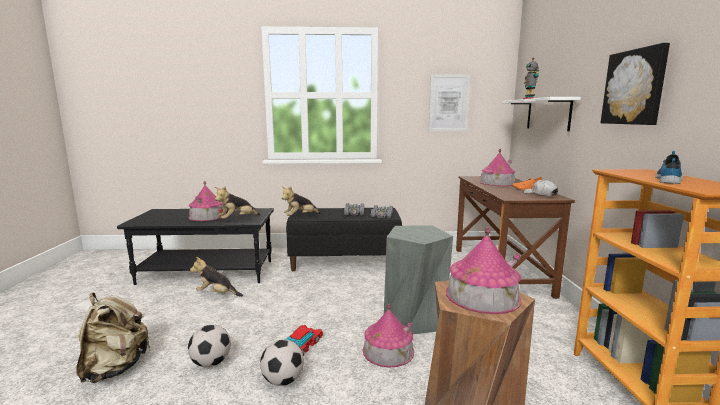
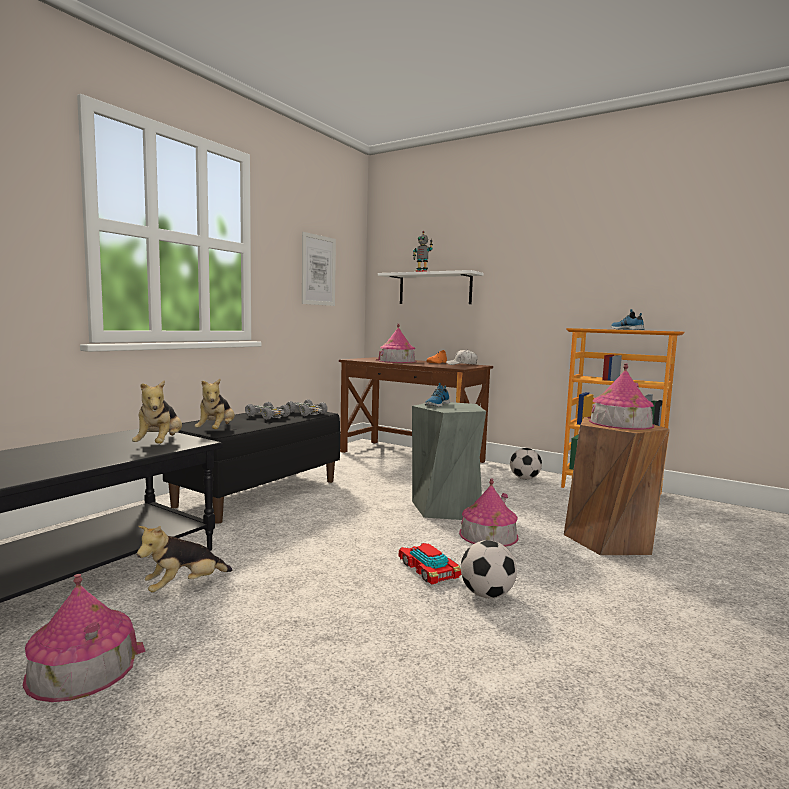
camera: 55 degrees left, 5 degrees down
beige backpack [77,292,151,383] -> none
toy house [188,181,226,221] -> toy house moved to [23,574,145,702]
football [188,325,231,367] -> football moved to [510,448,542,479]
picture [601,43,670,125] -> none
none -> shoe [425,383,450,407]

